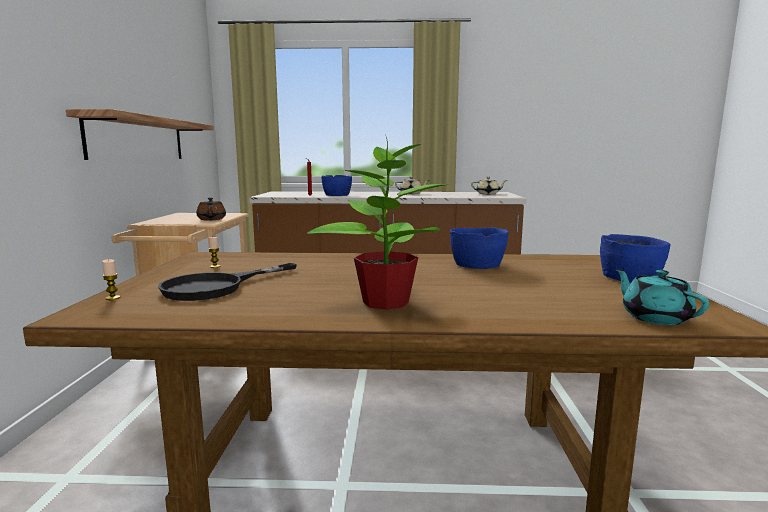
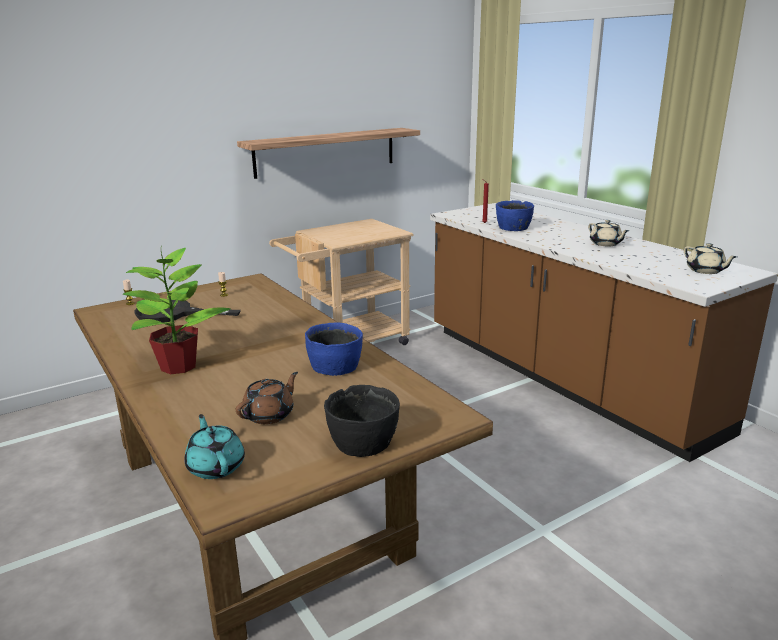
camera: 55 degrees right, 10 degrees up
brown teapot [196,198,226,221] -> brown teapot moved to [236,372,298,424]
blue bowl [600,234,671,283] -> black bowl [324,385,400,457]
turquoise teapot [615,269,709,325] -> turquoise teapot turned 60 degrees counterclockwise [184,414,245,479]

